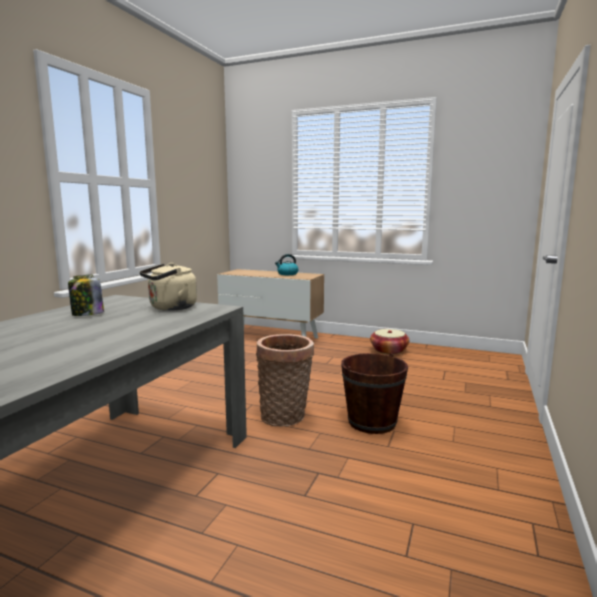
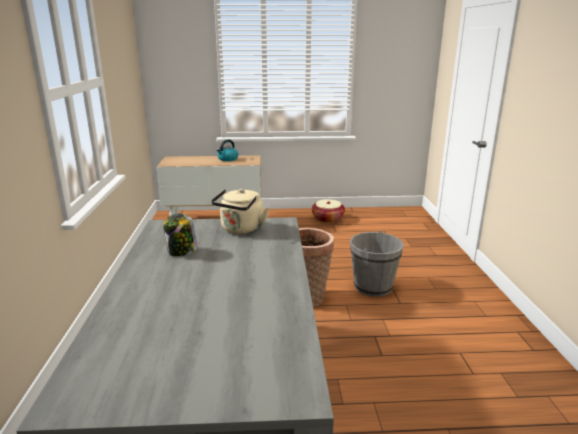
camera: 25 degrees left, 10 degrees up
brown bucket [341,353,408,434] -> grey bucket [350,230,404,297]

